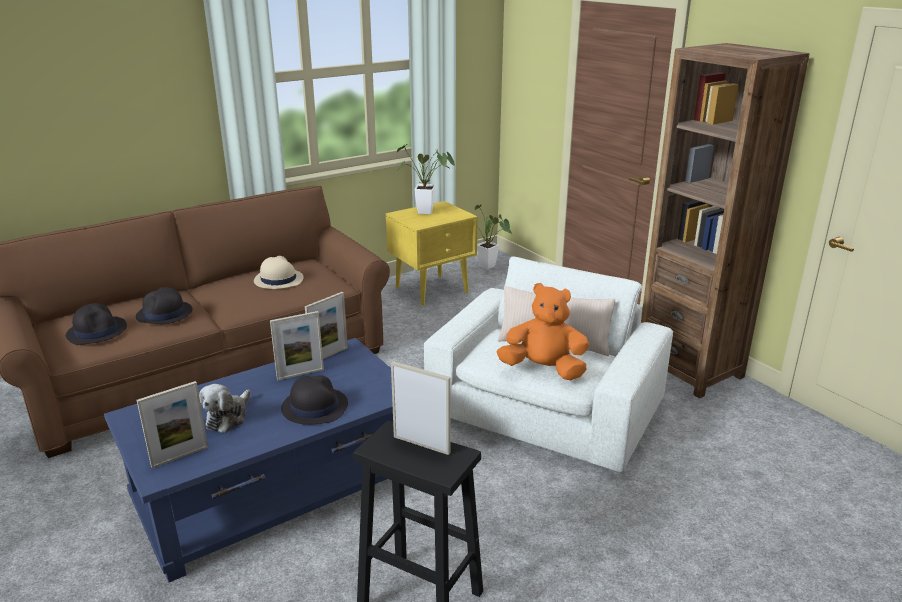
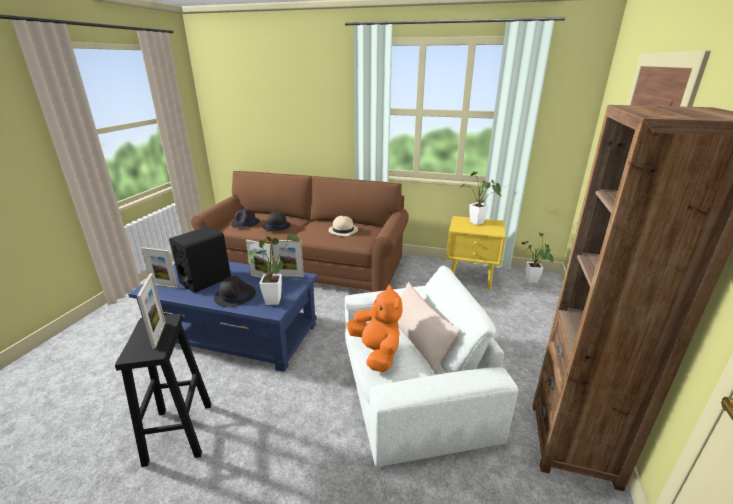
camera: 50 degrees right, 0 degrees up
plush toy [199,384,250,433] -> black speaker [169,226,231,293]
none -> potted plant [248,233,300,305]

